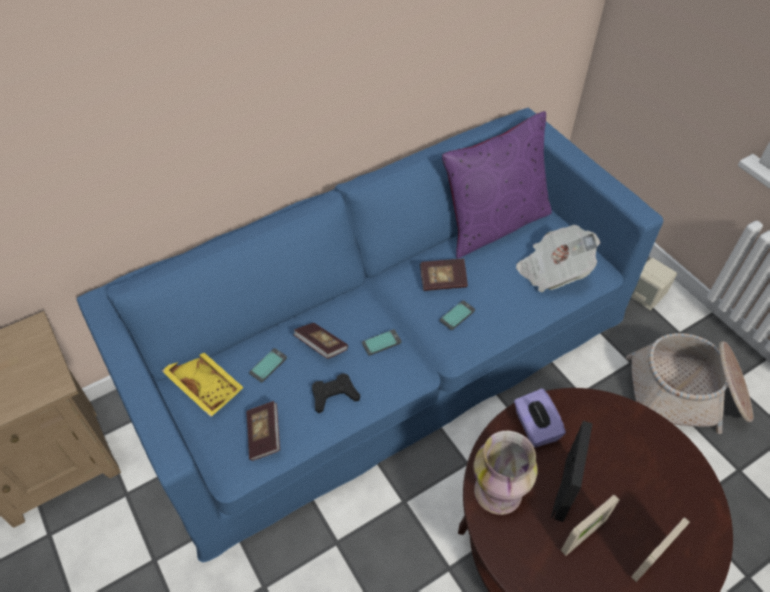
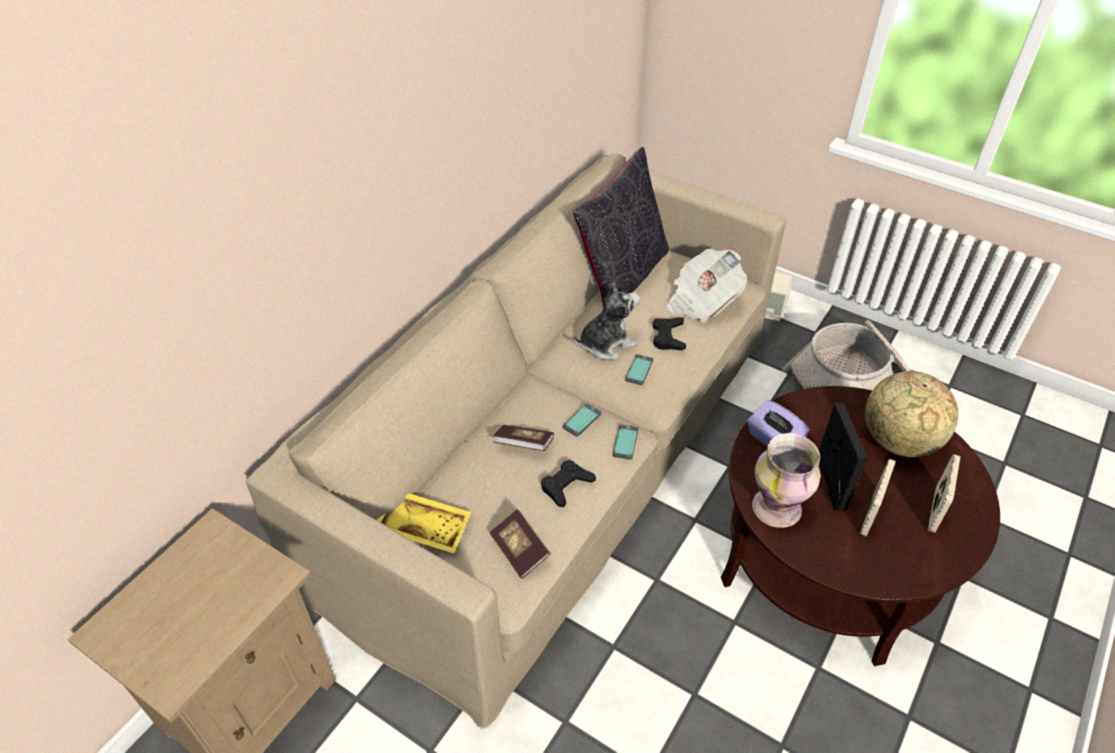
camera: 25 degrees left, 5 degrees down
blue sofa [77,108,663,562] -> beige sofa [246,154,787,729]
phone [249,348,287,383] -> phone moved to [613,424,639,460]
book [420,259,468,291] -> plush toy [573,283,640,360]
purple pillow [442,111,552,259] -> black pillow [573,147,669,309]
none -> black game controller [653,317,686,350]
none -> globe [865,371,958,457]

